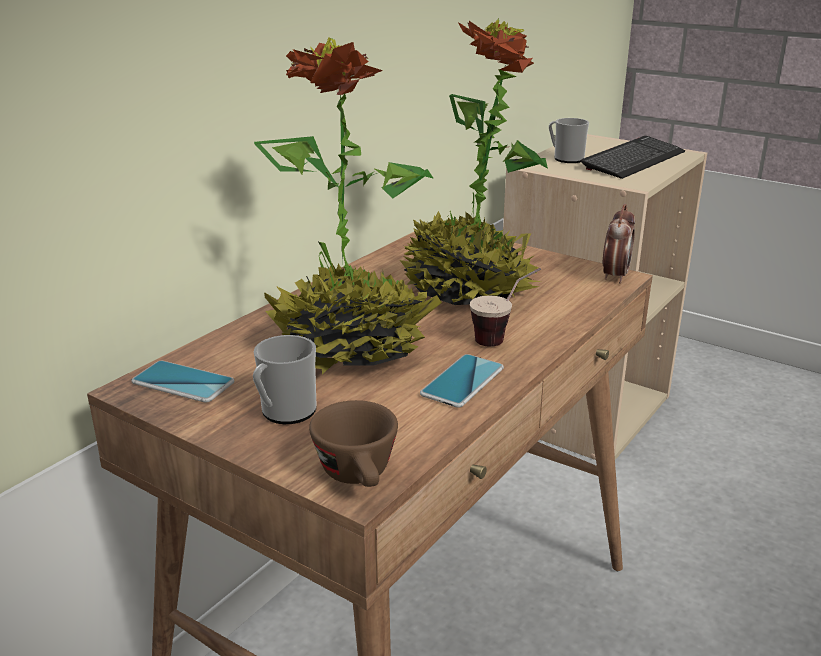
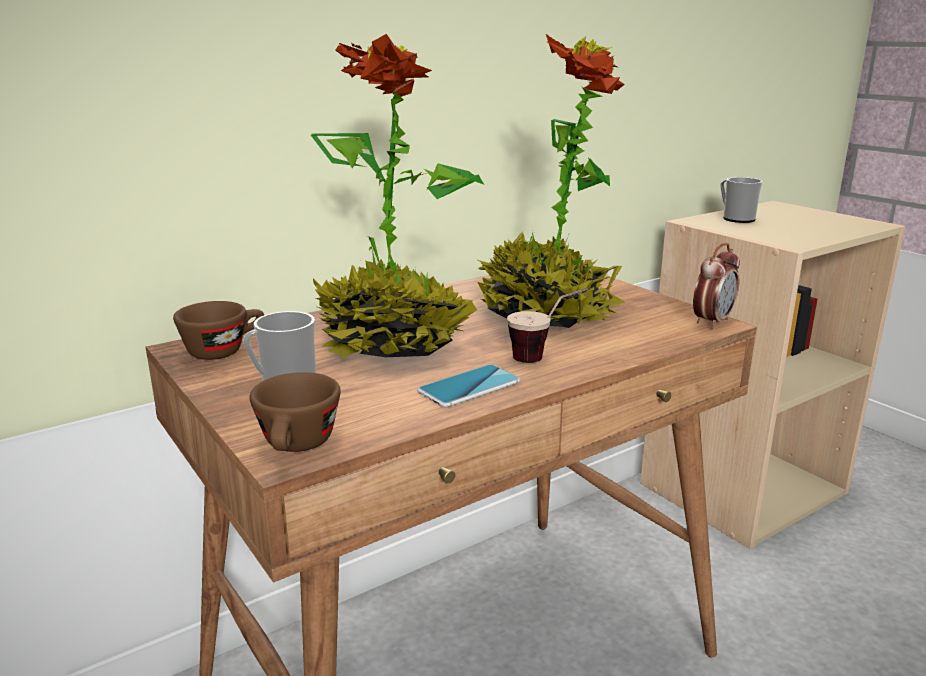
camera: 20 degrees right, 5 degrees down
phone [131,361,234,403] -> brown cup [173,301,264,360]
keyboard [581,136,685,179] -> none

